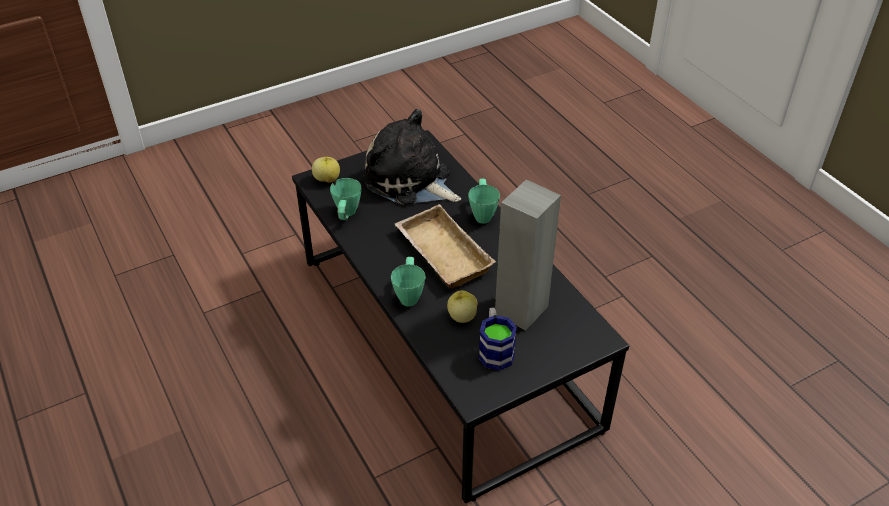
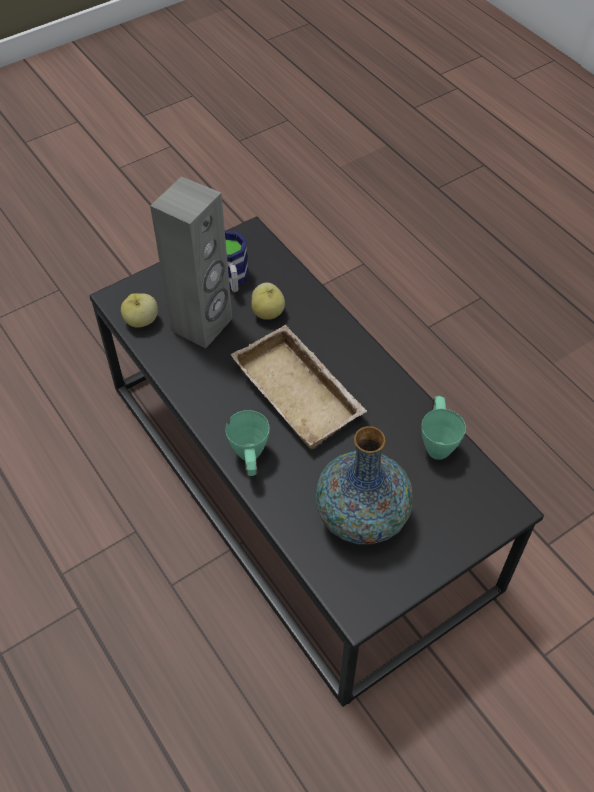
camera: 175 degrees right, 10 degrees up
apple [312,157,340,183] -> apple moved to [121,293,158,328]
plush toy [363,109,461,205] -> vase [316,426,413,545]
green mug [391,257,426,307] -> none

